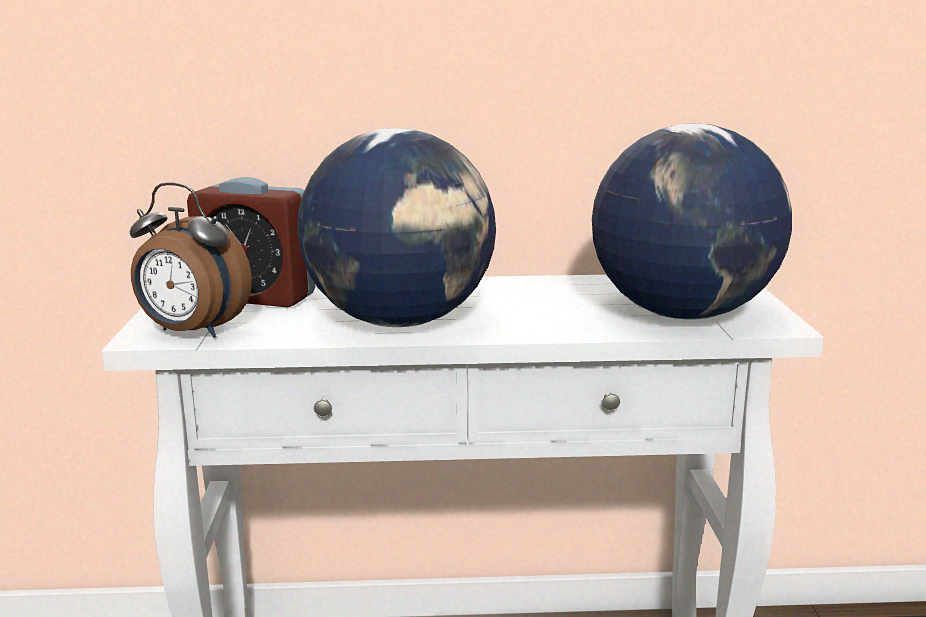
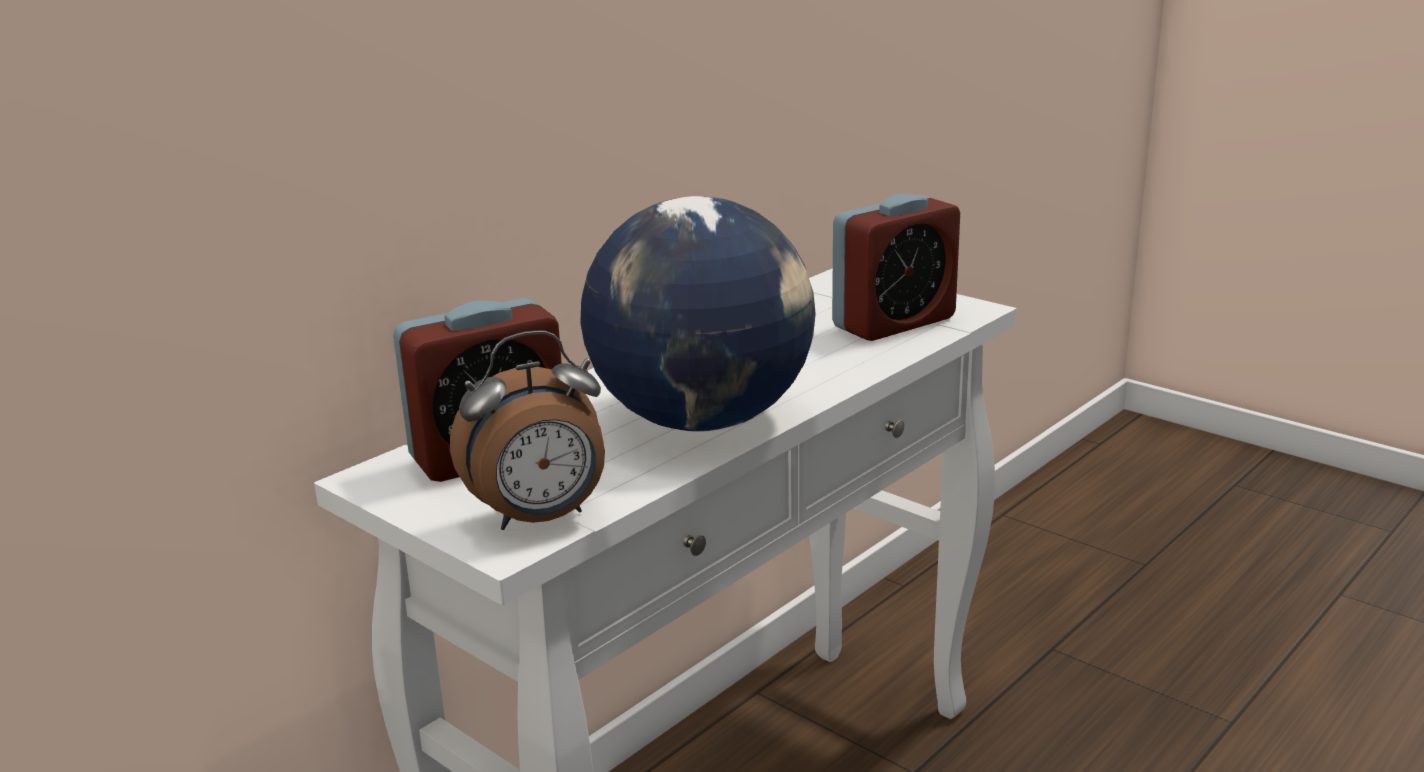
camera: 45 degrees left, 5 degrees up
globe [592,124,792,320] -> alarm clock [832,194,960,341]

